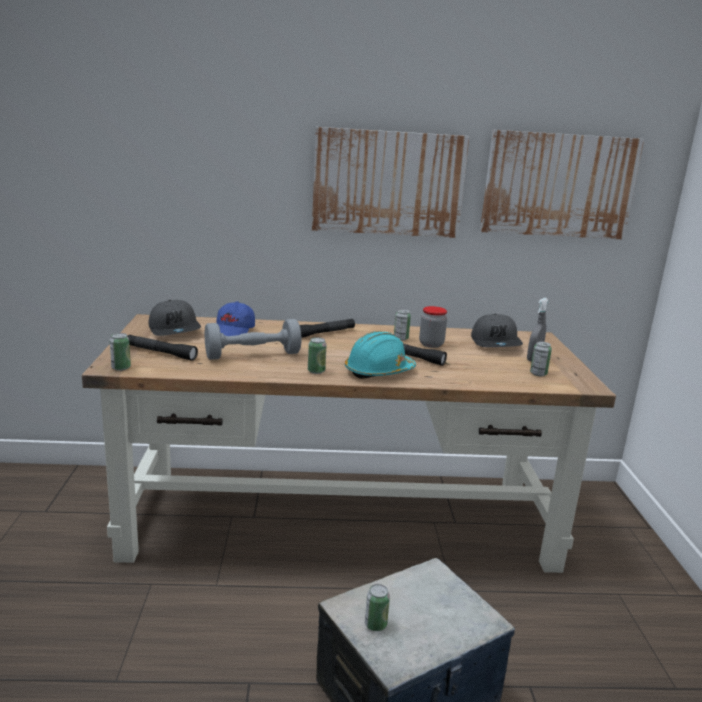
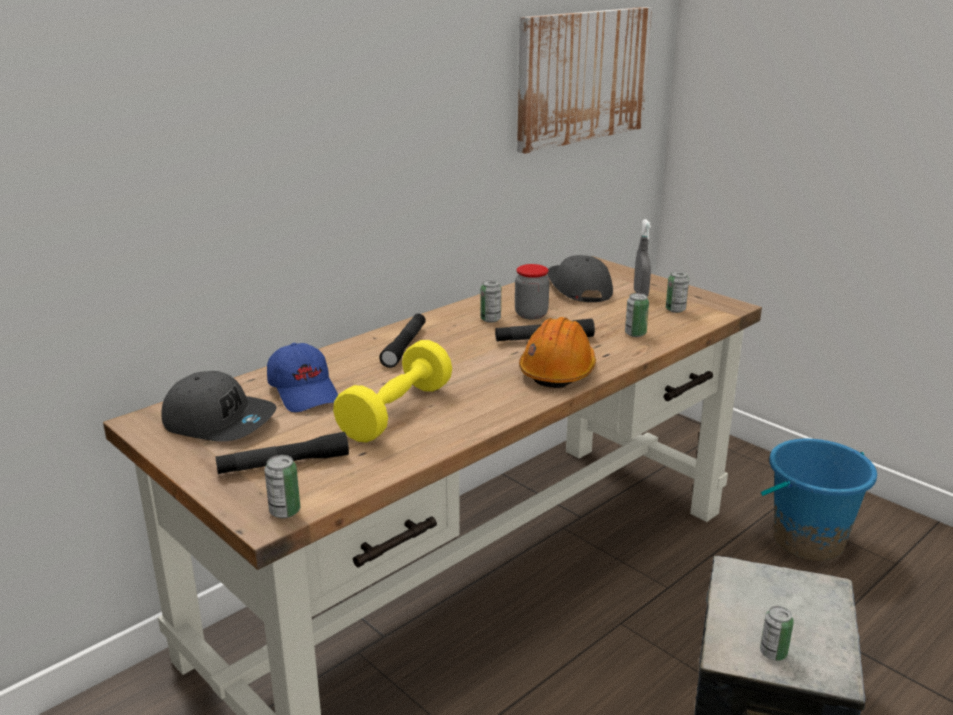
camera: 40 degrees left, 5 degrees up
grey dumbbell [205,319,301,360] -> yellow dumbbell [333,340,452,443]
can [308,337,327,374] -> can moved to [625,293,649,337]
picture [312,127,469,238] -> none
turquoise hard hat [345,331,416,379] -> orange hard hat [519,317,596,388]
grey cap [471,314,523,347] -> grey cap turned 150 degrees counterclockwise [547,255,613,302]
none -> blue bucket [761,439,877,561]

